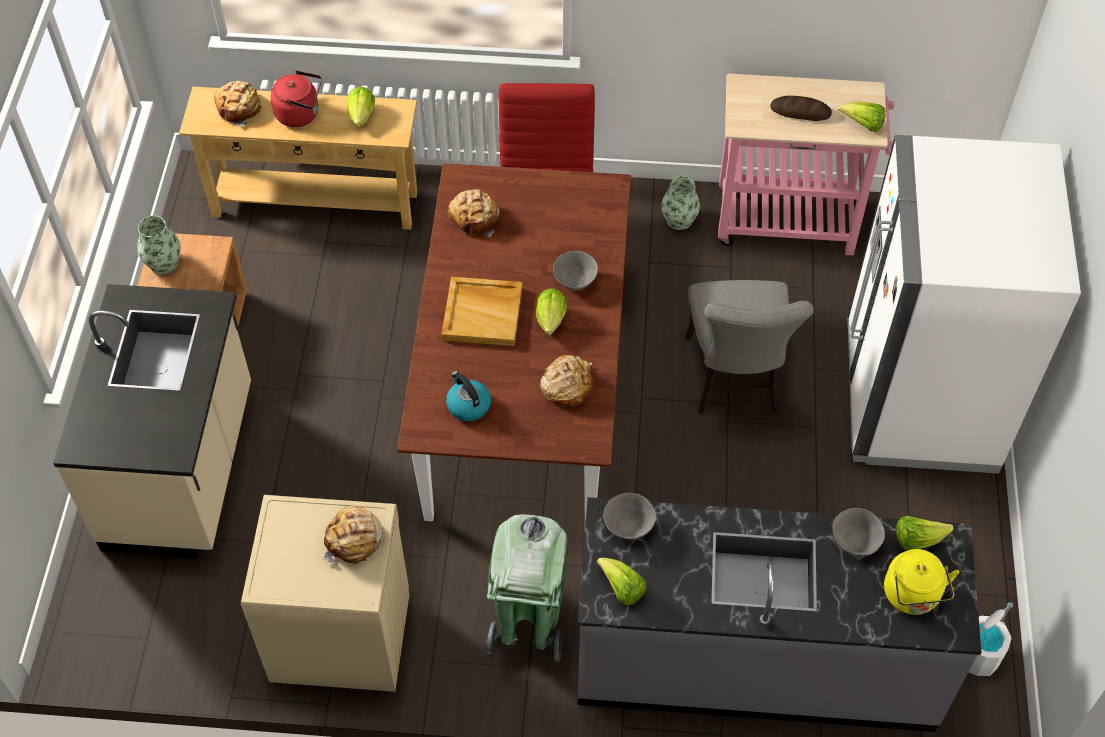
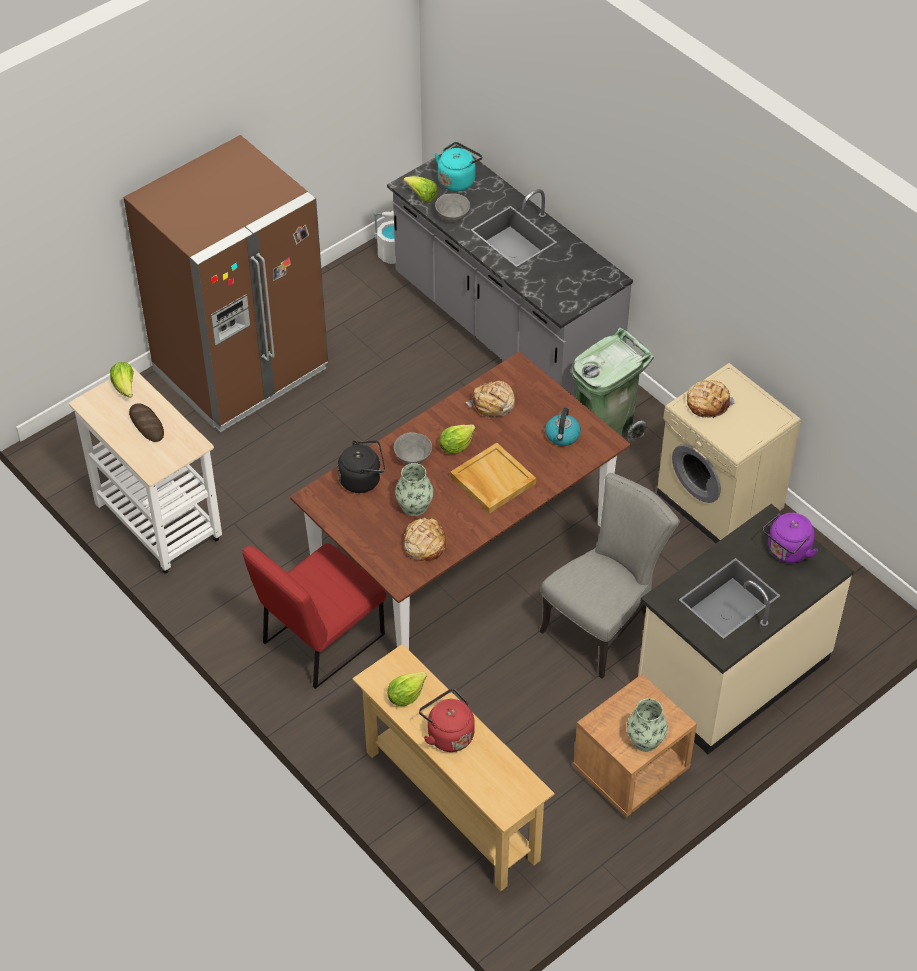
camera: 135 degrees left, 5 degrees down
bread [214,81,263,127] -> none
lettuce [597,558,646,605] -> none
grey bowl [604,493,657,540] -> none
vase [662,176,700,230] -> vase moved to [395,463,434,516]
grey chair [685,280,814,415] -> grey chair moved to [540,473,680,679]
pink cart [718,74,894,255] -> white cart [69,367,222,574]
white fridge [848,135,1081,474] -> brown fridge [123,135,328,432]
yellow kettle [884,549,959,615] -> turquoise kettle [435,142,483,191]
none -> black kettle [338,440,385,493]
none -> purple kettle [763,513,818,563]

